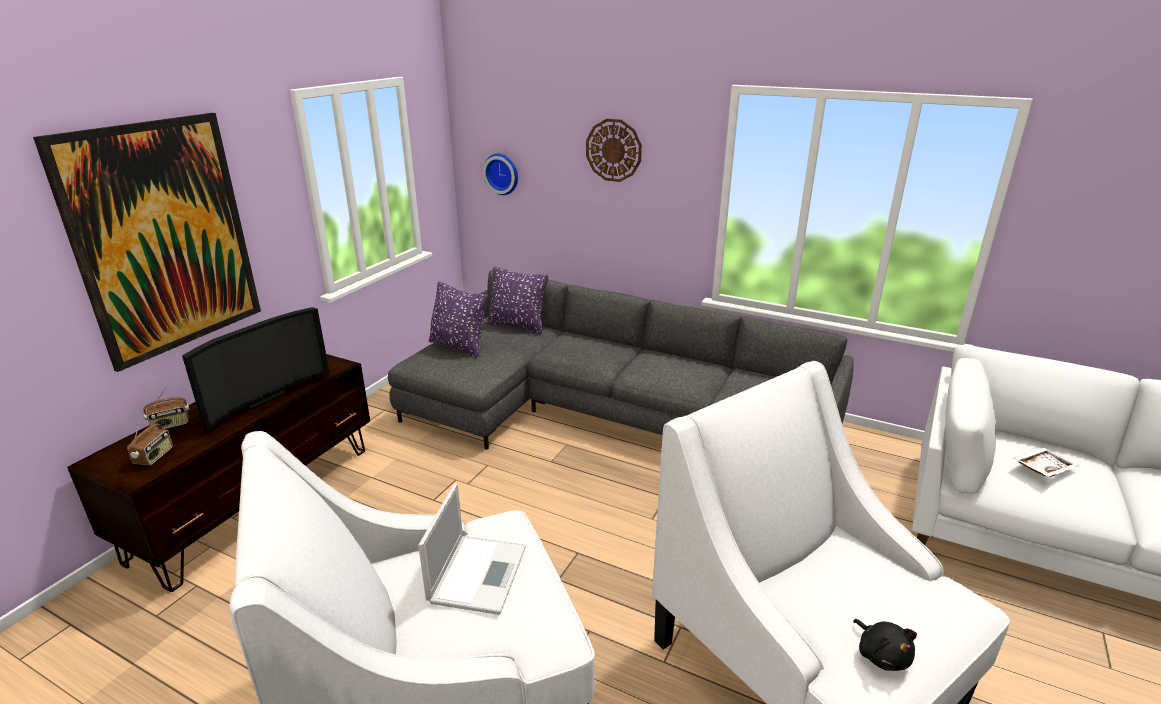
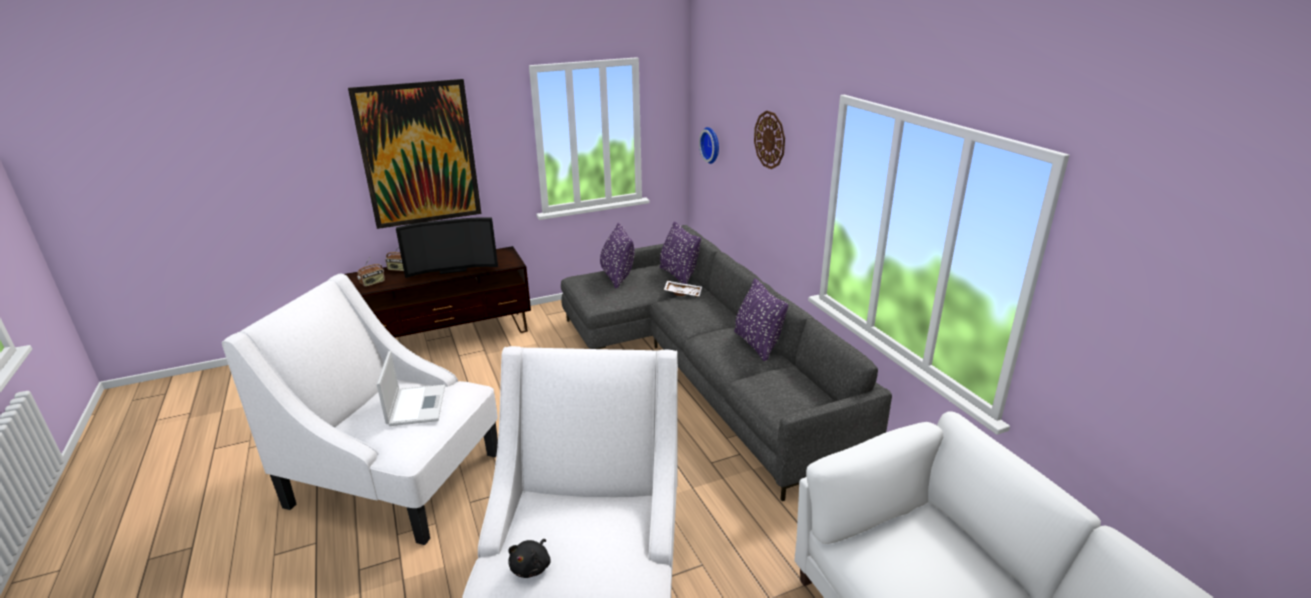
camera: 40 degrees right, 0 degrees up
laptop [418,483,526,615] -> laptop turned 60 degrees counterclockwise [377,351,445,426]
white tray [1014,448,1078,477] -> white tray moved to [664,280,702,297]
none -> purple pillow [734,278,788,362]

